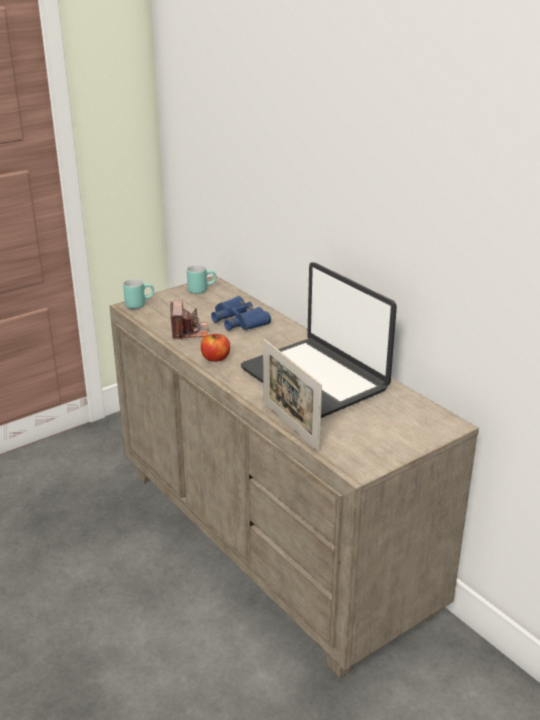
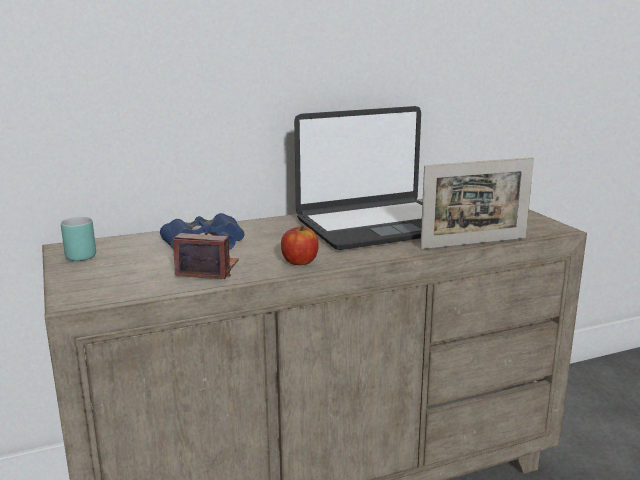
camera: 75 degrees left, 10 degrees down
turquoise mug [123,279,154,309] -> none

